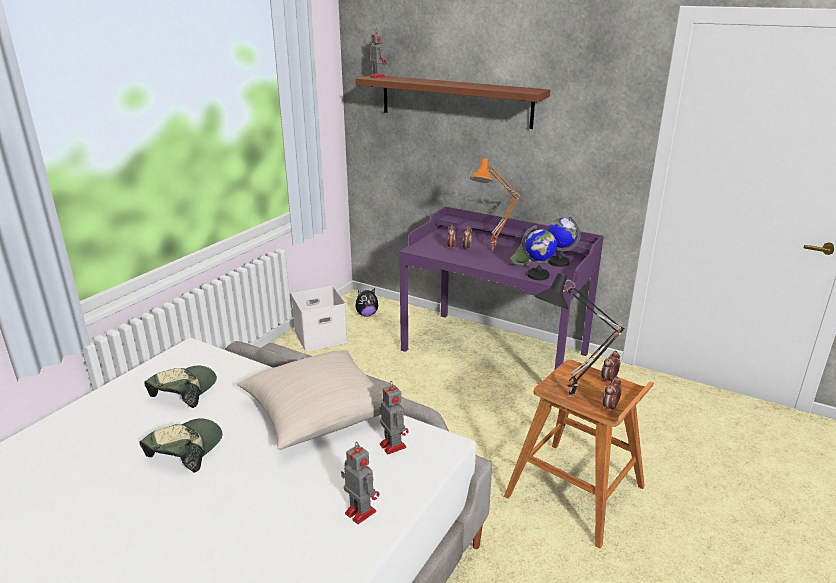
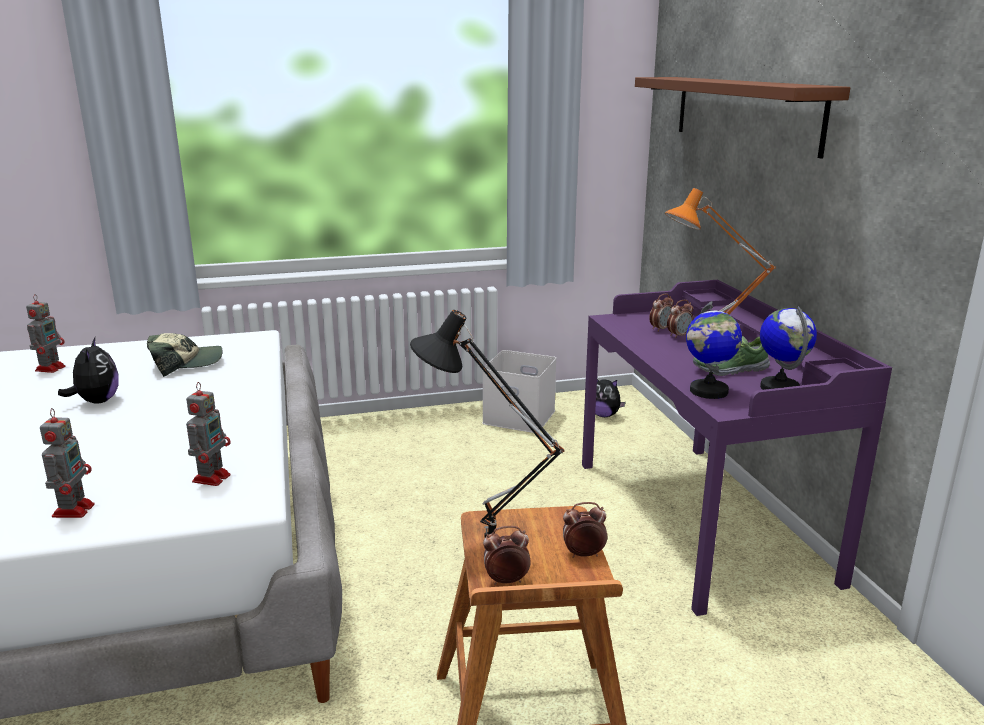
camera: 45 degrees right, 5 degrees down
cap [140,418,222,473] -> plush toy [58,338,119,404]
beige pillow [237,350,383,450] -> none
toy robot [369,32,387,78] -> toy robot moved to [26,294,66,373]

